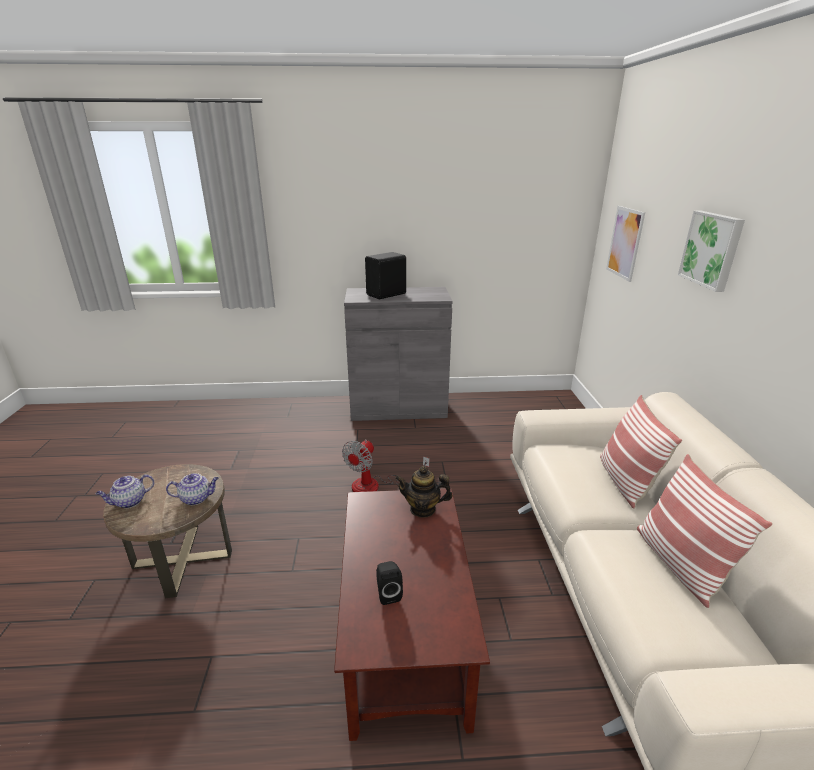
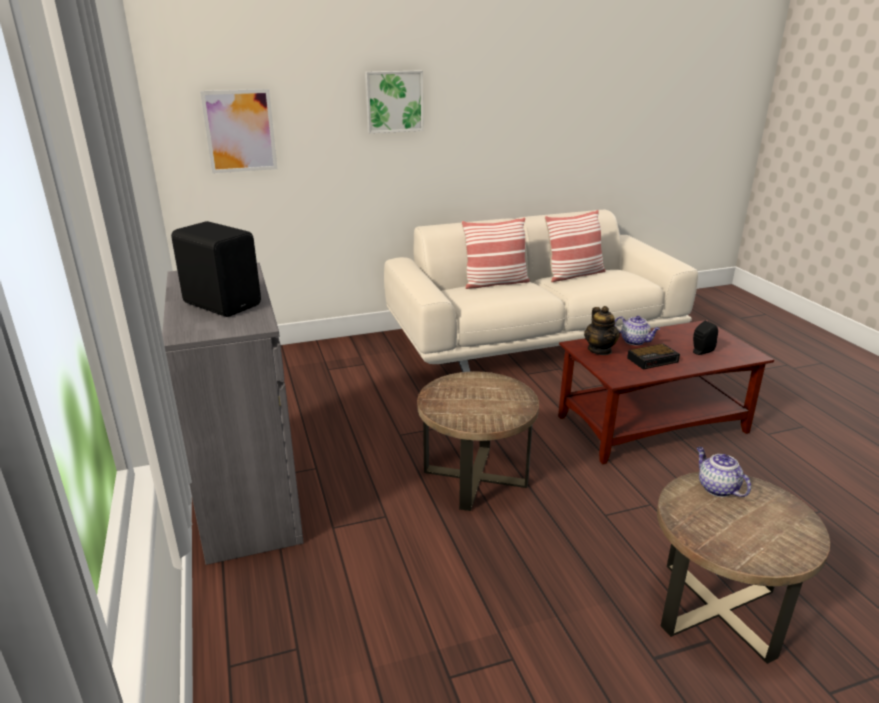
camera: 105 degrees left, 0 degrees up
teapot [96,474,154,508] -> teapot moved to [614,316,660,345]
fan [342,439,430,492] -> brown side table [417,371,539,511]
none -> alarm clock [627,344,680,370]

